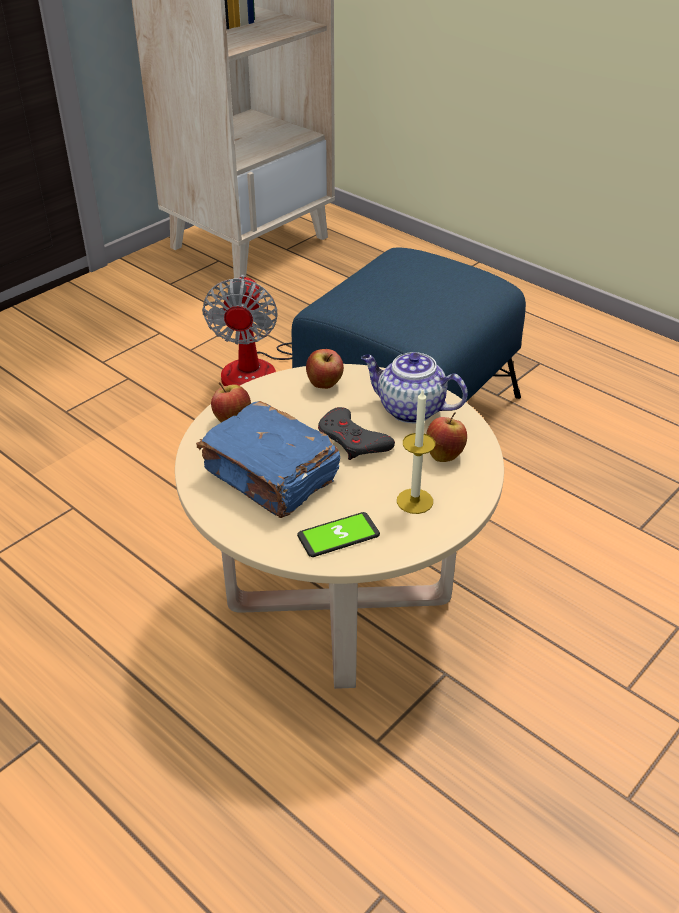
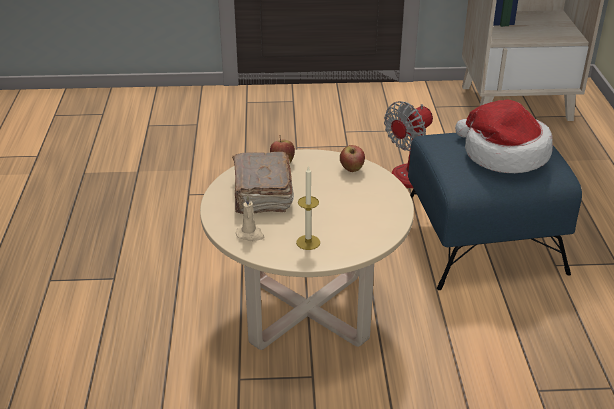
camera: 45 degrees right, 5 degrees down
blue book [196,401,340,518] -> brown book [232,152,294,214]
phone [297,512,380,557] -> beige candle [236,195,265,241]
grey game controller [318,407,395,460] -> none
teapot [361,352,468,423] -> none
apple [426,412,467,462] -> none
none -> hat [455,100,553,173]

